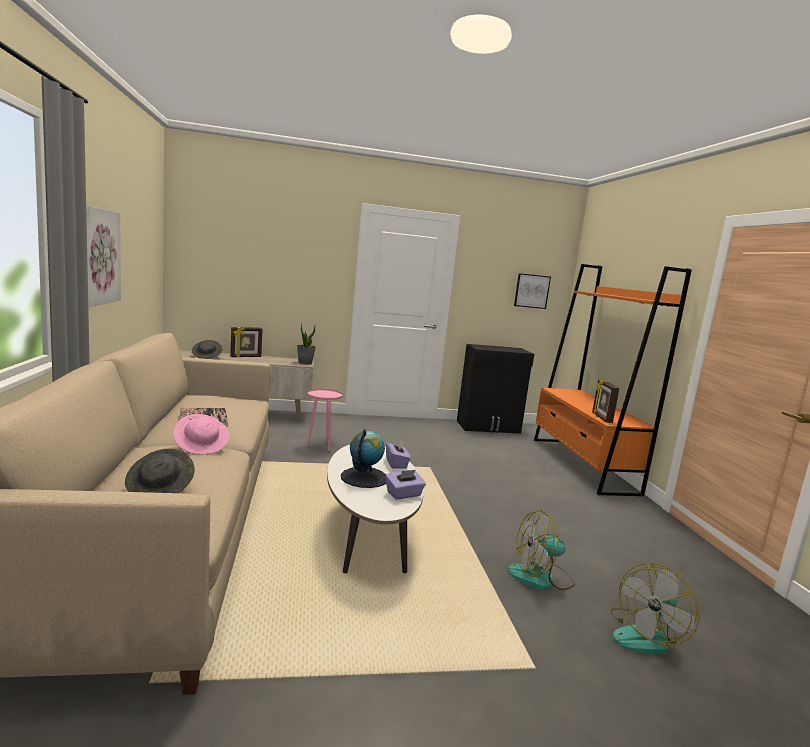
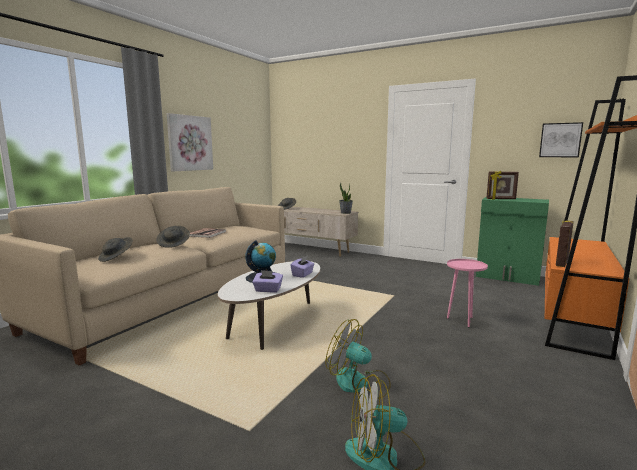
camera: 40 degrees right, 0 degrees up
pink hat [173,414,229,455] -> grey hat [156,226,190,248]
picture frame [230,327,263,358] -> picture frame moved to [487,171,519,199]
pink side table [307,388,343,452] -> pink side table moved to [447,259,488,327]
black cabinet [457,344,534,434] -> green cabinet [476,197,549,286]

